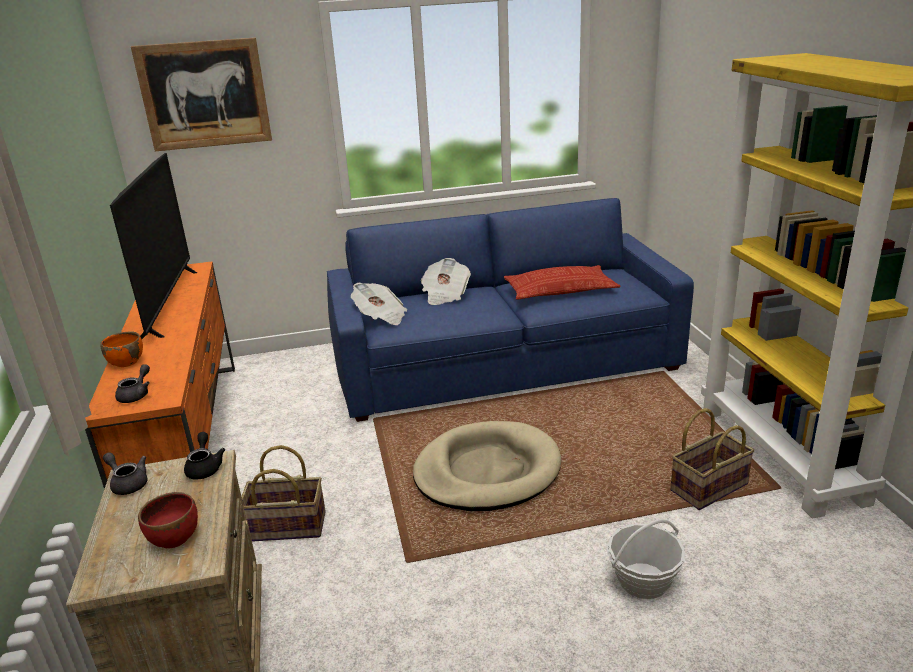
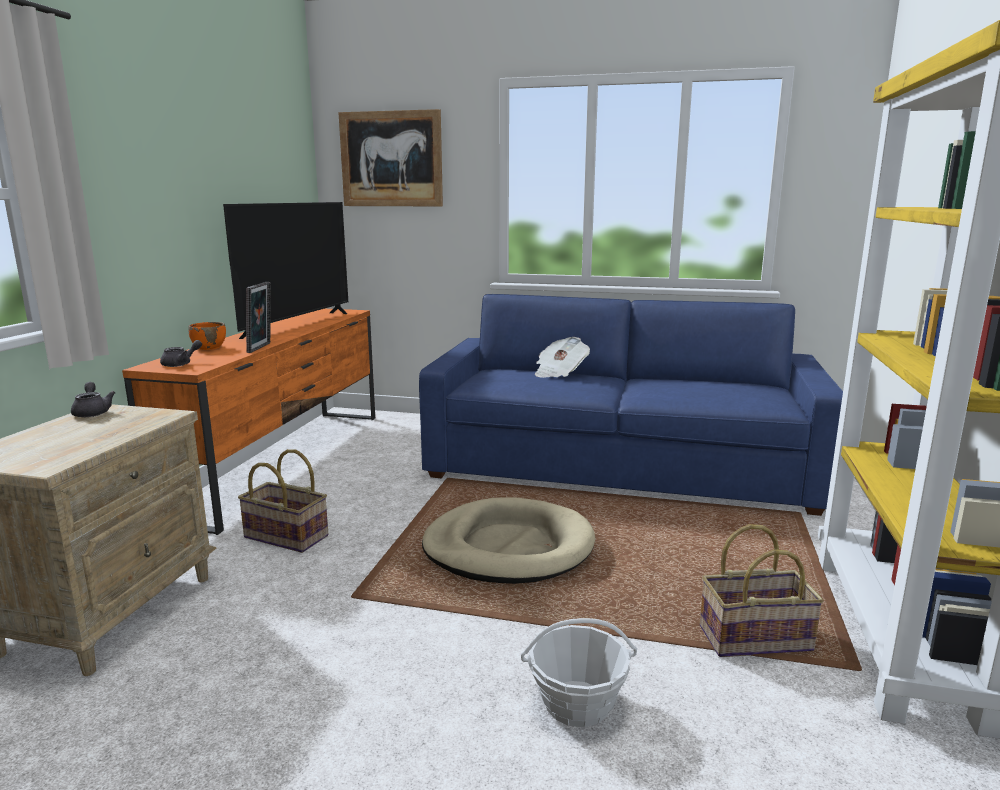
camera: 25 degrees right, 10 degrees down
red bowl [138,492,198,548] -> none
black teapot [184,432,225,480] -> none
newspaper [350,283,407,325] -> none
pillow [504,265,621,300] -> none
none -> picture frame [246,282,271,353]

